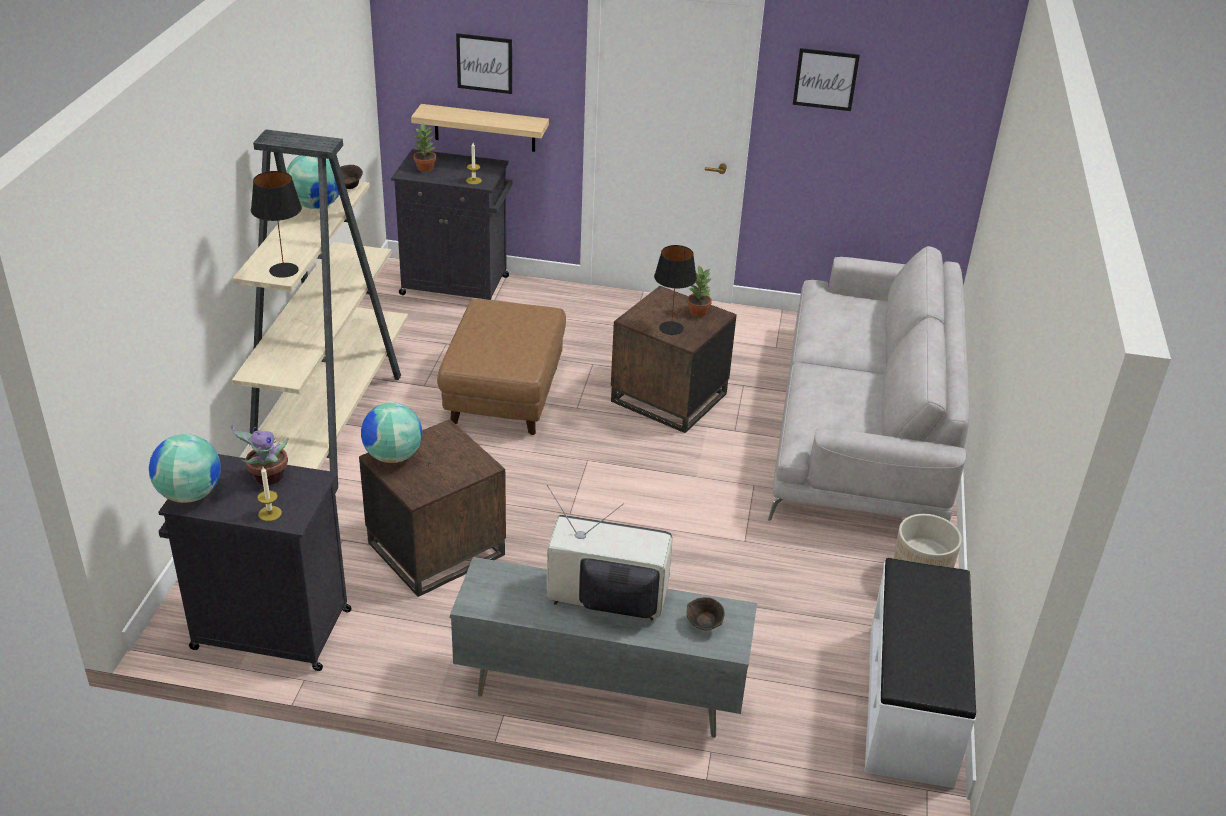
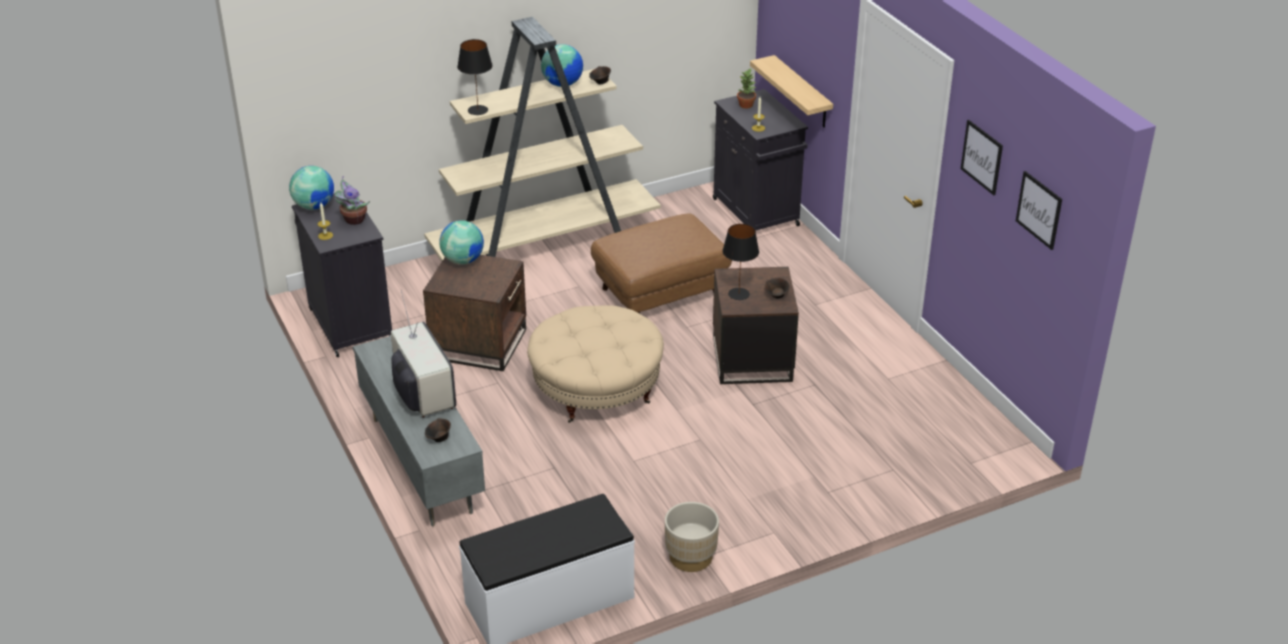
camera: 55 degrees right, 0 degrees up
picture [456,33,512,94] -> picture moved to [1016,171,1062,250]
potted plant [687,266,712,317] -> brown bowl [765,278,790,299]
grey sofa [768,246,970,521] -> none
none -> beige ottoman [527,305,664,423]

